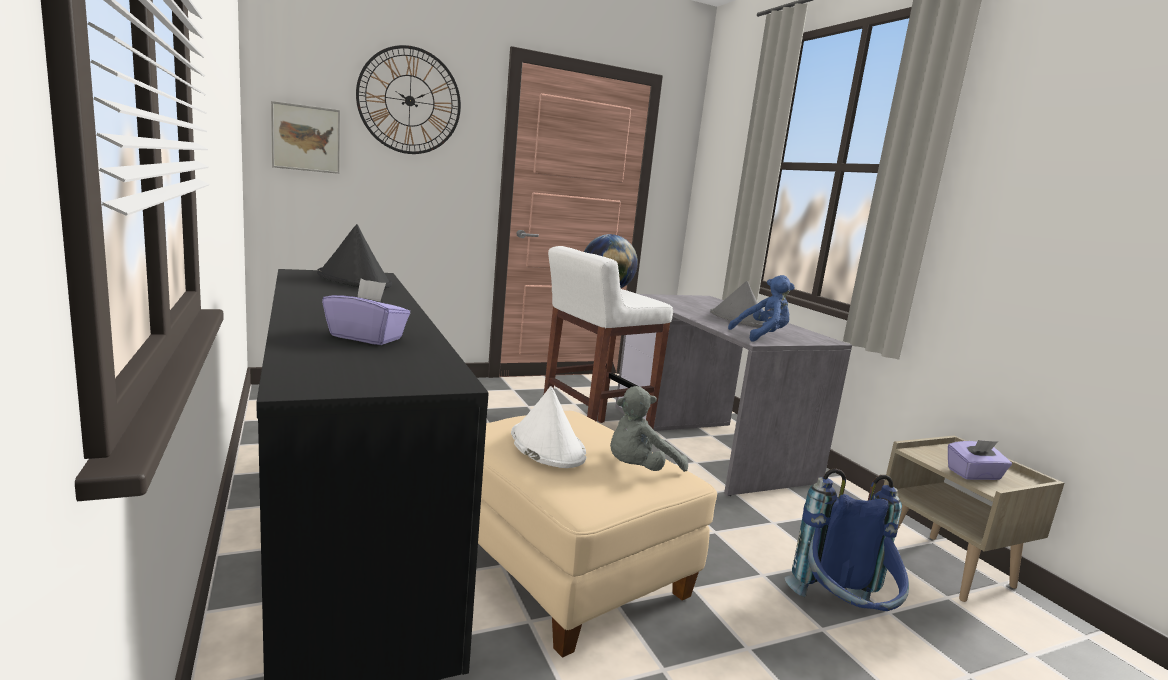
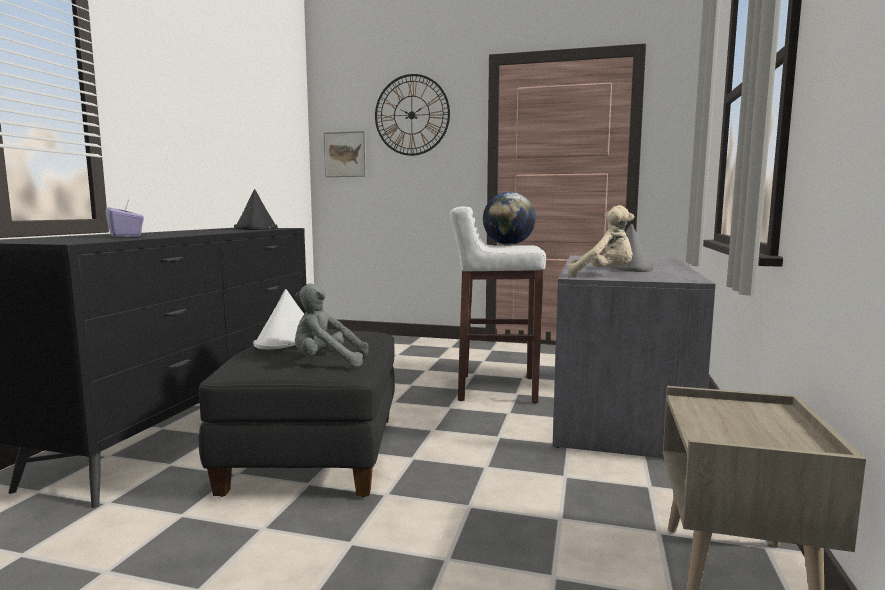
camera: 40 degrees right, 5 degrees down
beige ottoman [478,411,717,658] -> black ottoman [198,329,395,497]
blue plush toy [728,275,795,342] -> beige plush toy [568,205,634,277]
blue backpack [785,468,909,611] -> none
purple tissue box [948,440,1012,480] -> none

